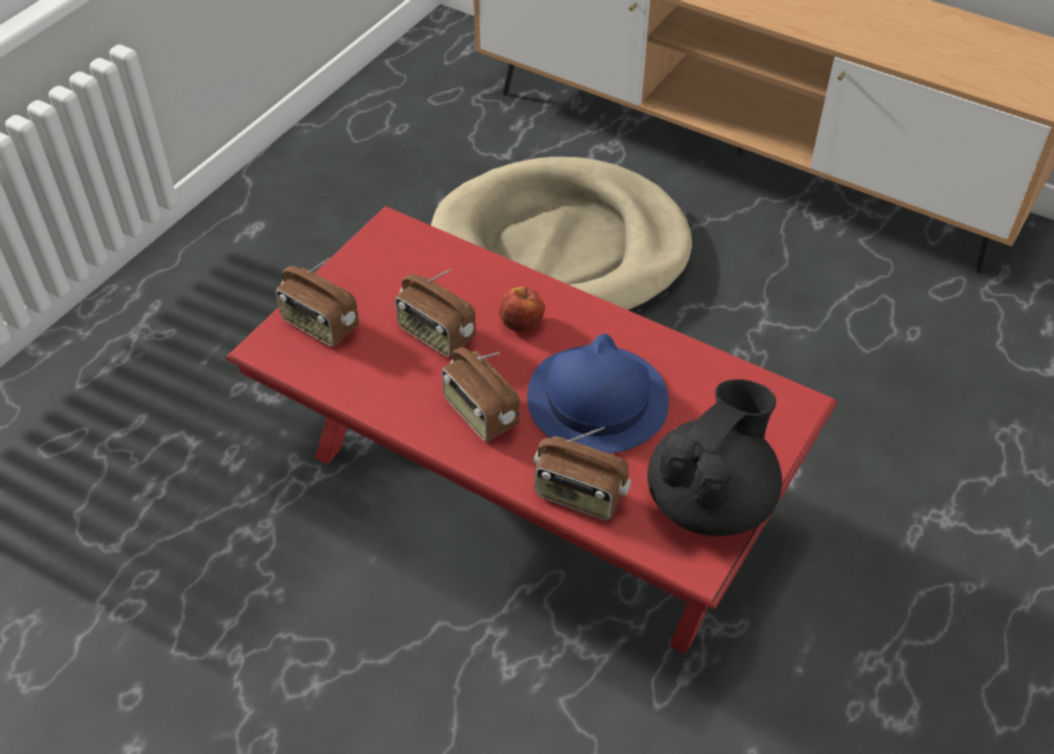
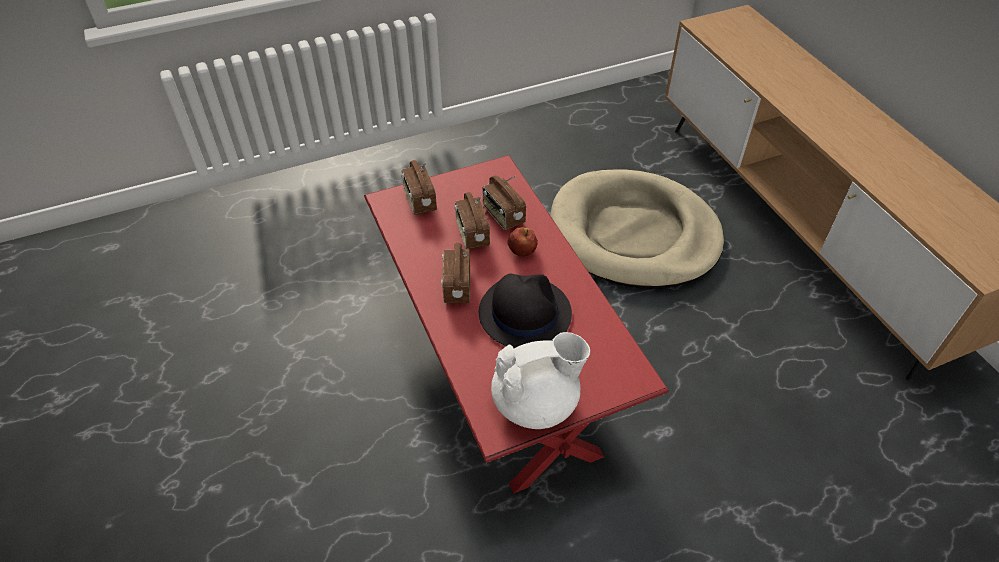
camera: 35 degrees right, 0 degrees up
blue hat [527,334,669,453] -> black hat [479,273,572,348]
radio [534,427,631,520] -> radio moved to [483,175,526,230]
black teapot [647,379,782,536] -> white teapot [491,332,590,429]

